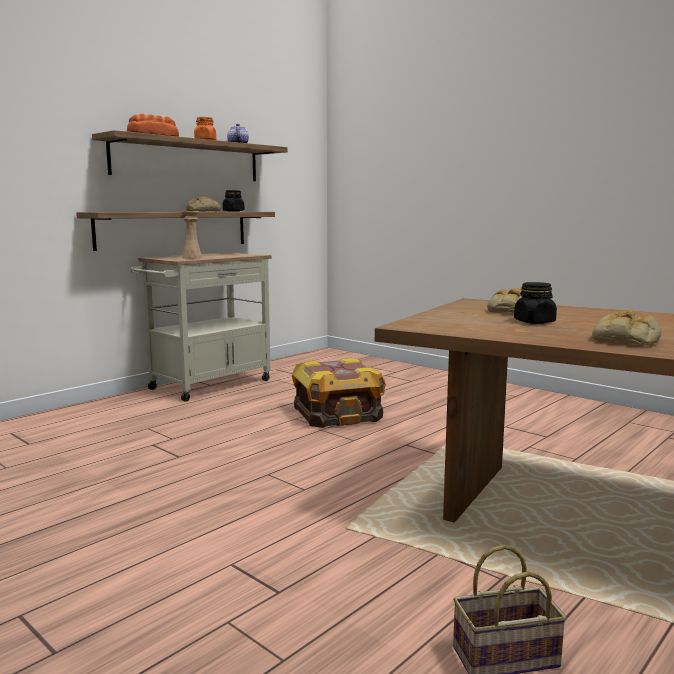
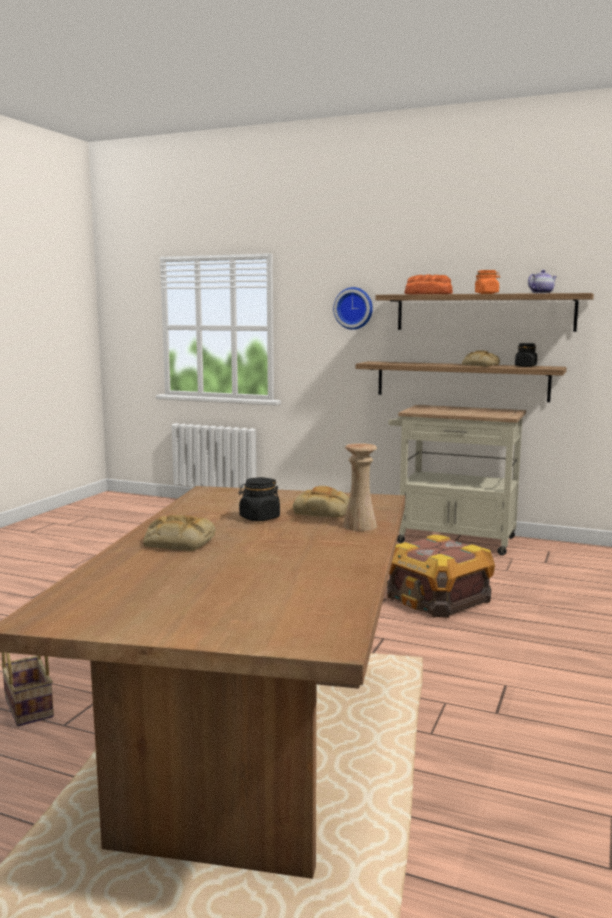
camera: 70 degrees right, 0 degrees up
beige vase [181,211,202,259] -> beige vase moved to [342,443,377,531]
none -> wall clock [333,287,373,330]

